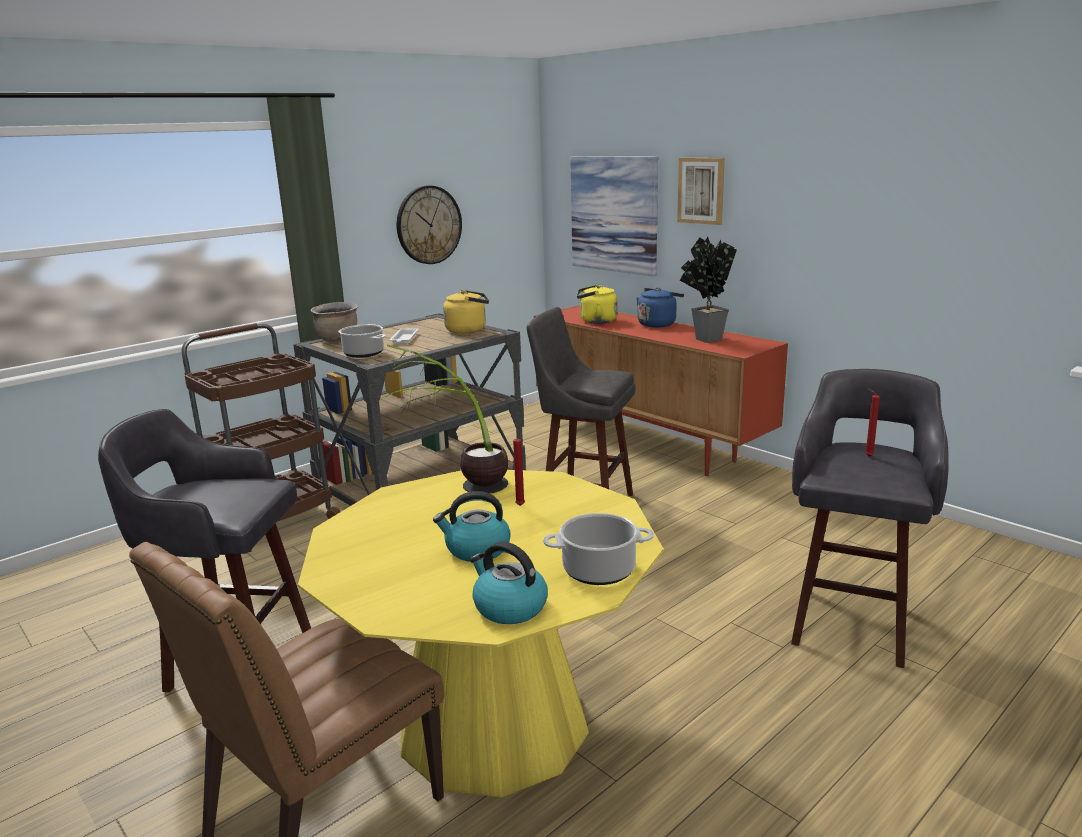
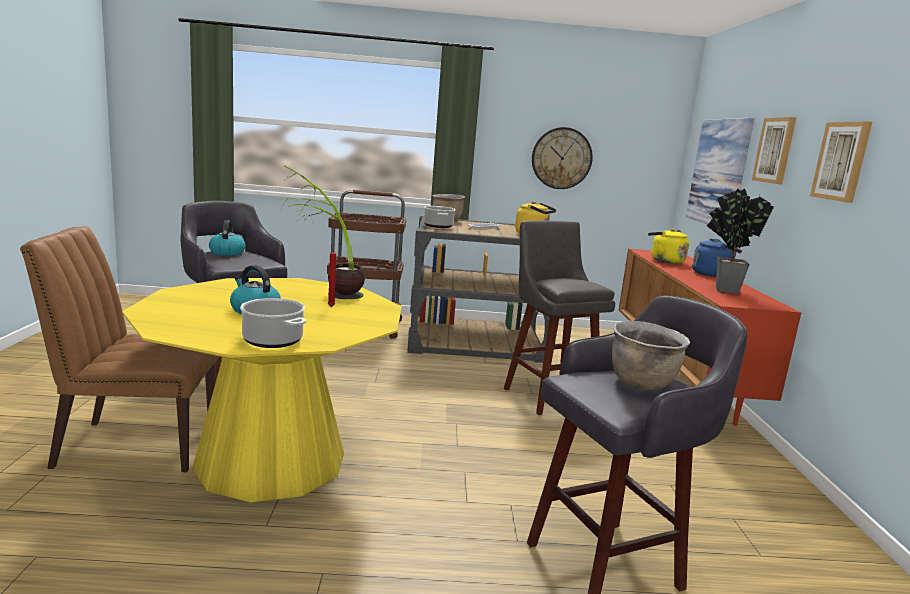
camera: 40 degrees right, 5 degrees down
kettle [470,541,548,624] -> kettle moved to [209,220,245,256]
red candle [865,389,880,457] -> brown cooking pot [612,321,690,390]
none -> picture [810,121,872,203]

